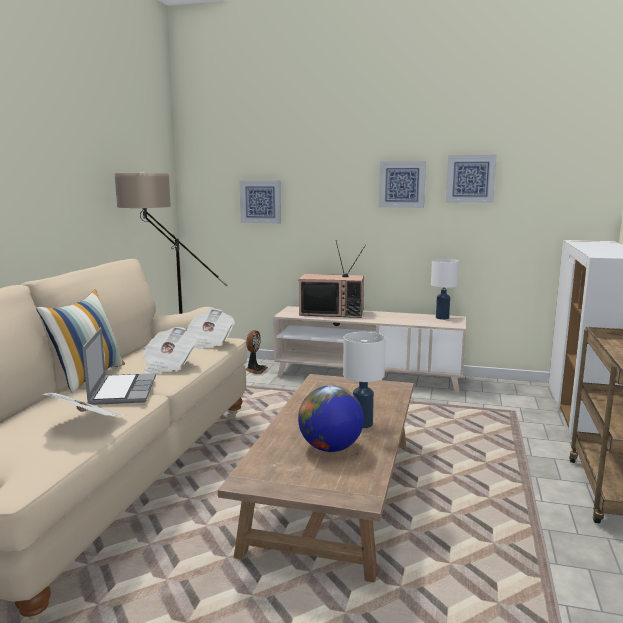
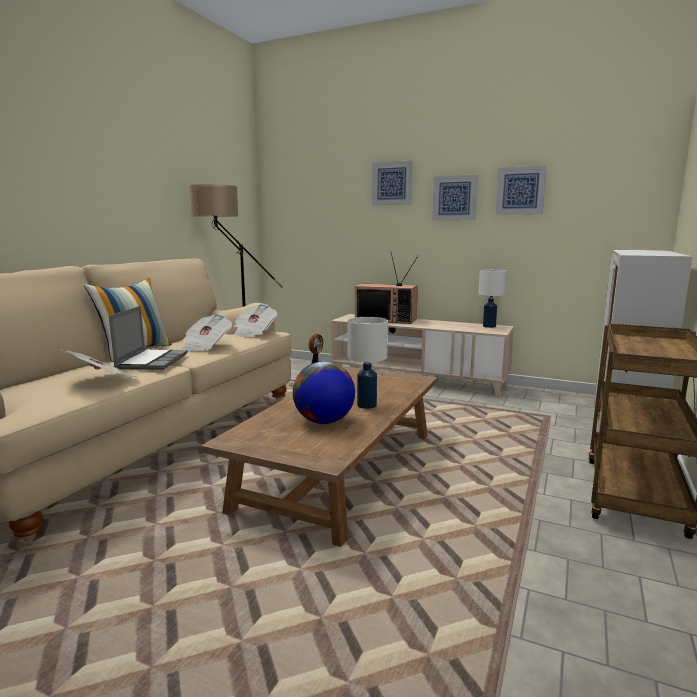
camera: 10 degrees right, 0 degrees up
picture [239,180,281,224] -> picture moved to [372,161,412,205]

